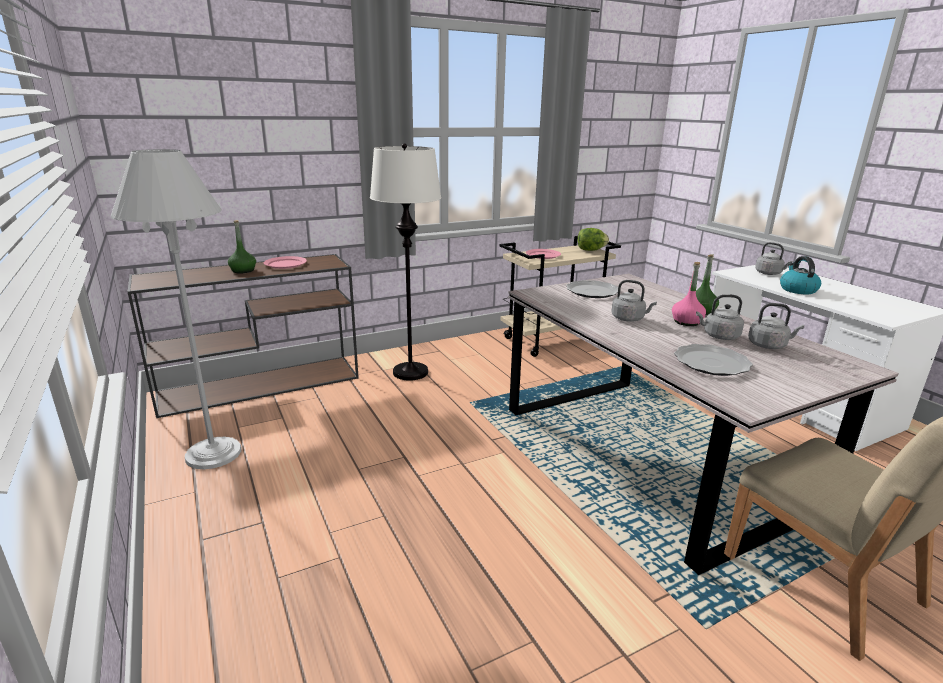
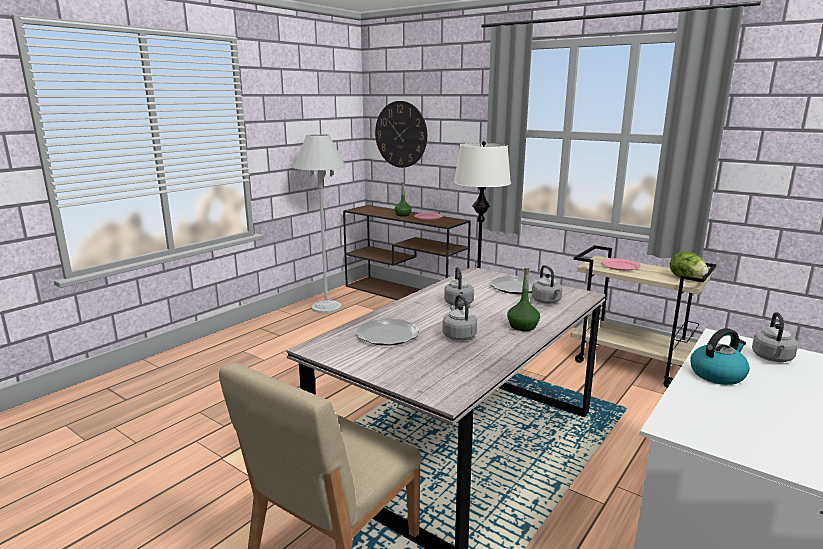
camera: 65 degrees right, 5 degrees down
pink bottle [672,262,706,326] -> none
grey kettle [748,303,804,349] -> grey kettle moved to [532,265,562,304]
none -> wall clock [375,101,427,168]

